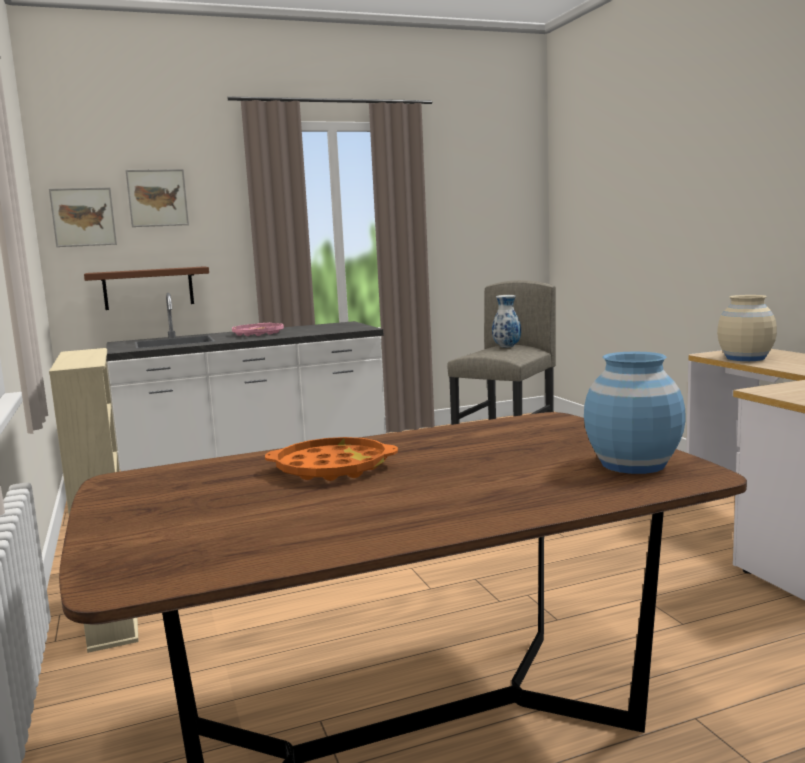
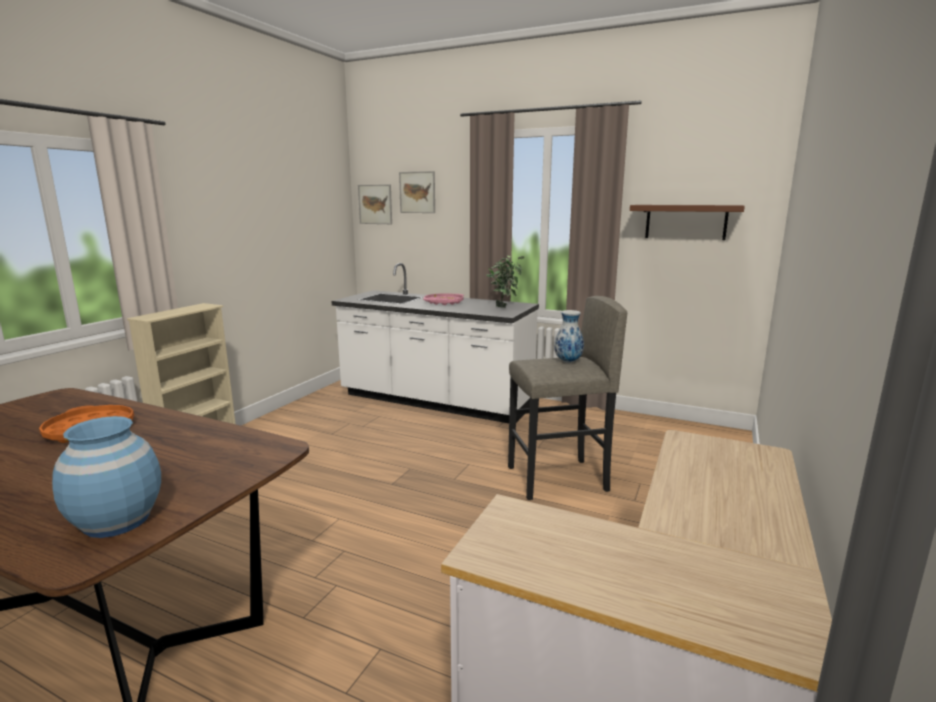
camera: 45 degrees right, 5 degrees up
brown shelf [84,266,209,310] -> brown shelf moved to [630,205,745,240]
beige vase [717,295,777,361] -> none
none -> potted plant [486,255,525,308]

